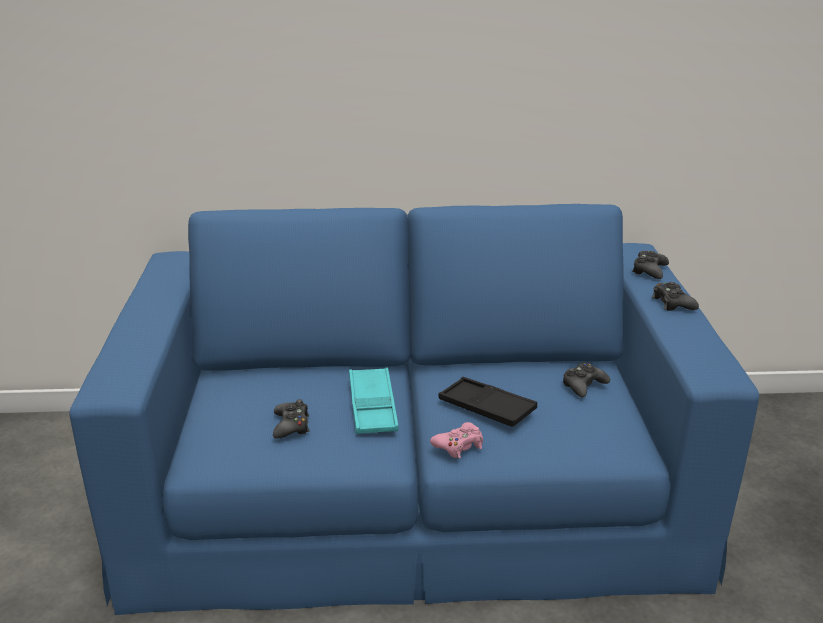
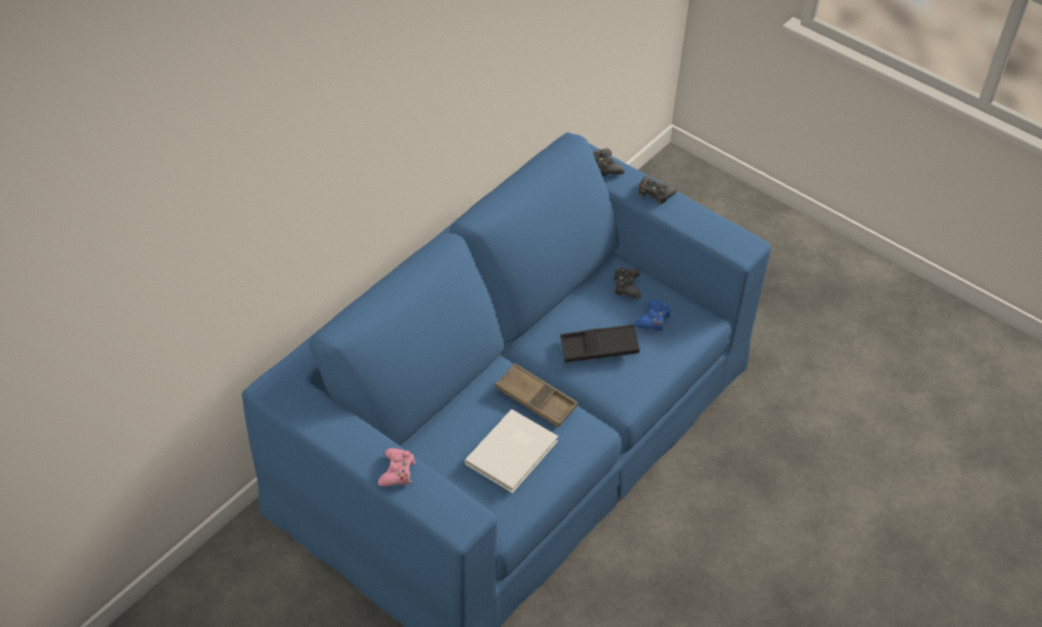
camera: 50 degrees left, 20 degrees up
black game controller [273,399,310,439] -> white book [464,409,558,493]
turquoise tray [349,368,399,434] -> brown tray [495,363,578,428]
pink game controller [430,422,483,459] -> pink game controller moved to [378,448,415,486]
none -> blue game controller [635,300,671,331]

